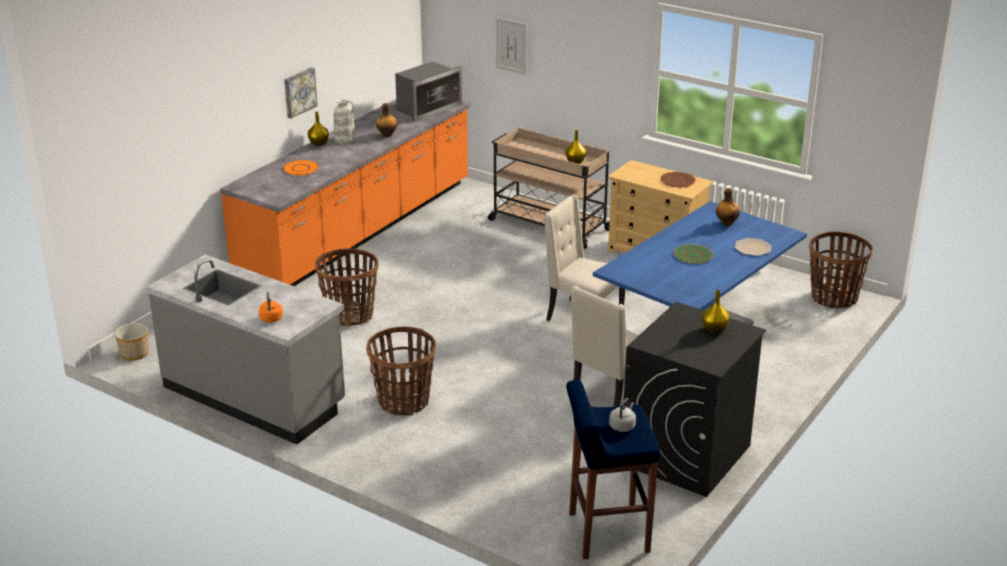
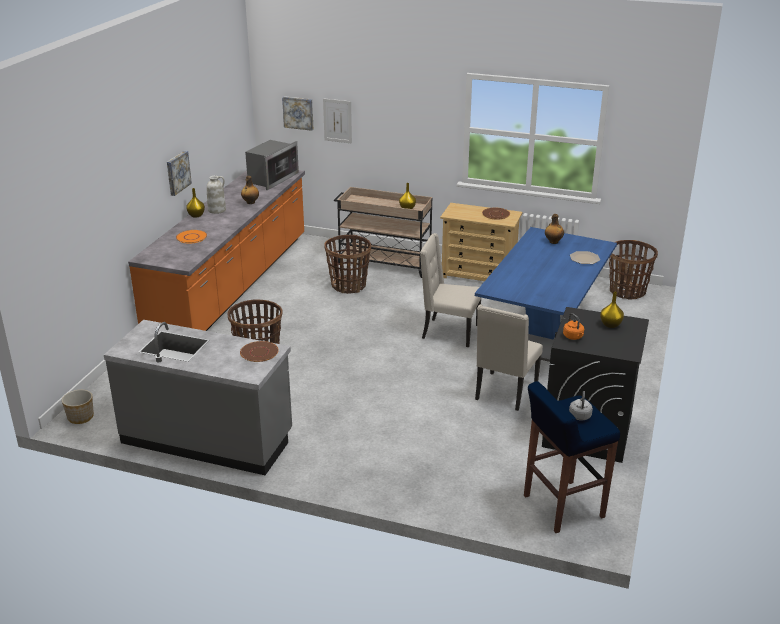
camera: 15 degrees left, 0 degrees up
orange kettle [259,292,283,323] -> orange kettle moved to [563,313,584,340]
basket [366,326,436,416] -> basket moved to [324,235,371,294]
green plate [674,244,713,264] -> none
none -> brown plate [240,341,279,362]
none -> picture [282,96,313,131]

